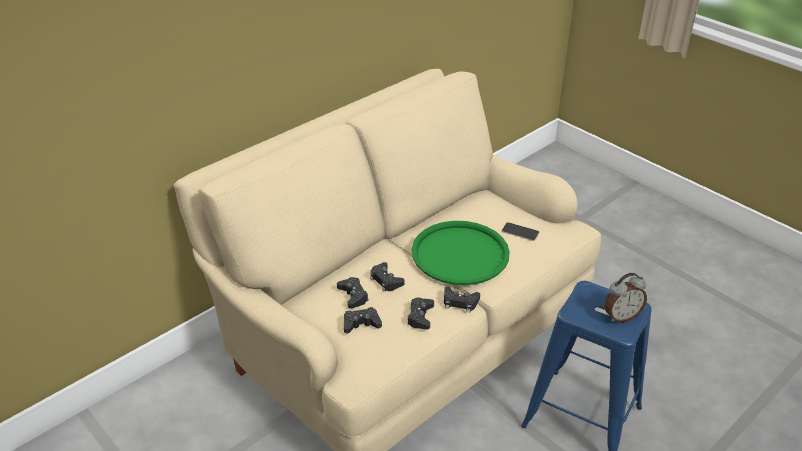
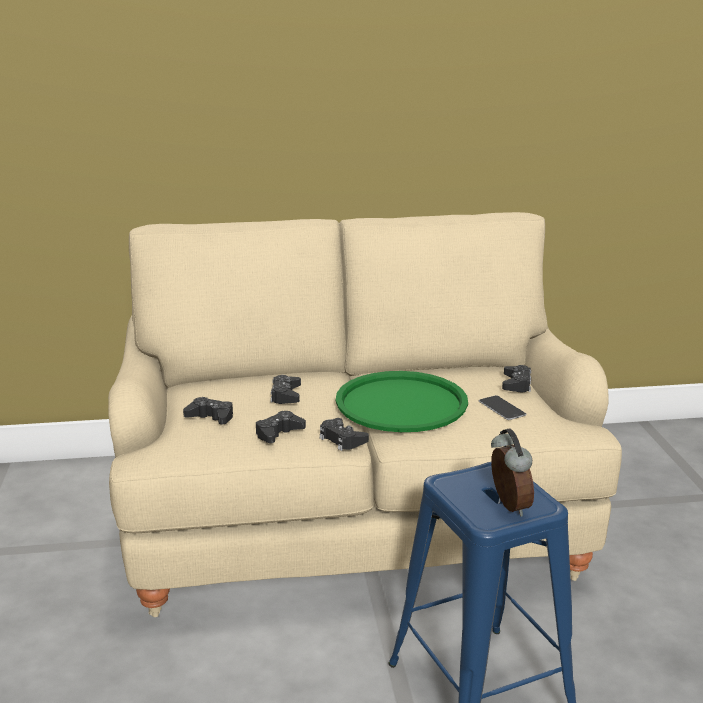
camera: 35 degrees right, 15 degrees down
black game controller [337,277,369,309] -> black game controller moved to [502,365,531,392]
alarm clock [604,273,647,322] -> alarm clock turned 120 degrees counterclockwise [491,428,534,517]

